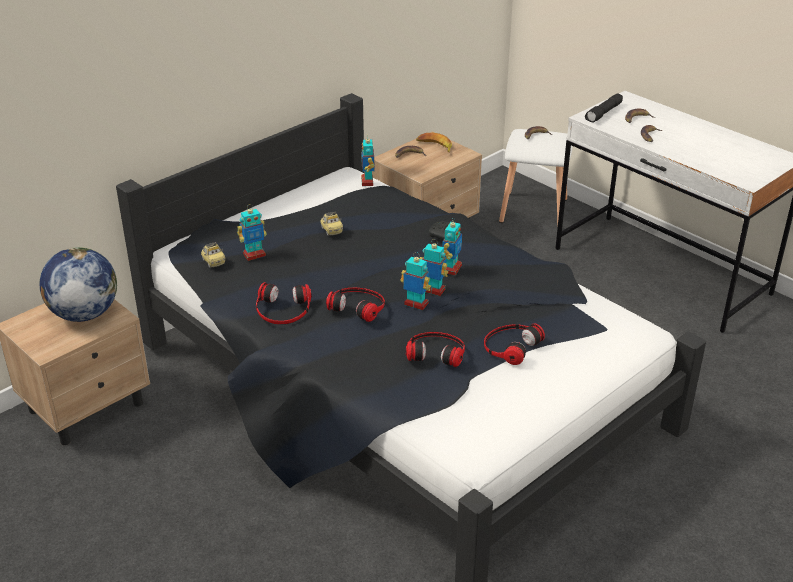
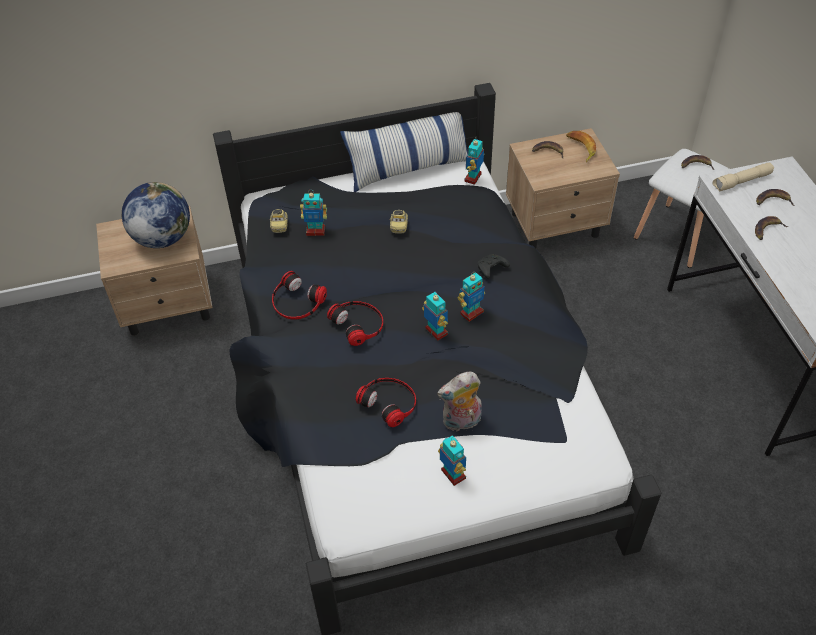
camera: 30 degrees right, 15 degrees up
toy robot [400,252,431,310] -> toy robot moved to [438,435,466,486]
headphones [484,323,545,365] -> plush toy [437,372,482,431]
black flashlight [585,94,623,123] -> beige flashlight [713,162,774,192]
none -> pillow [340,112,468,192]

